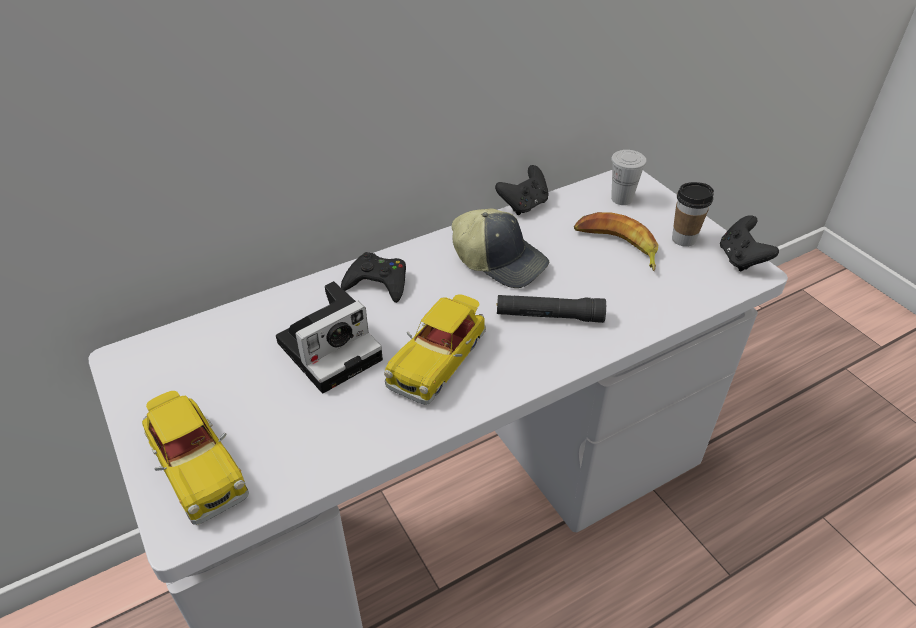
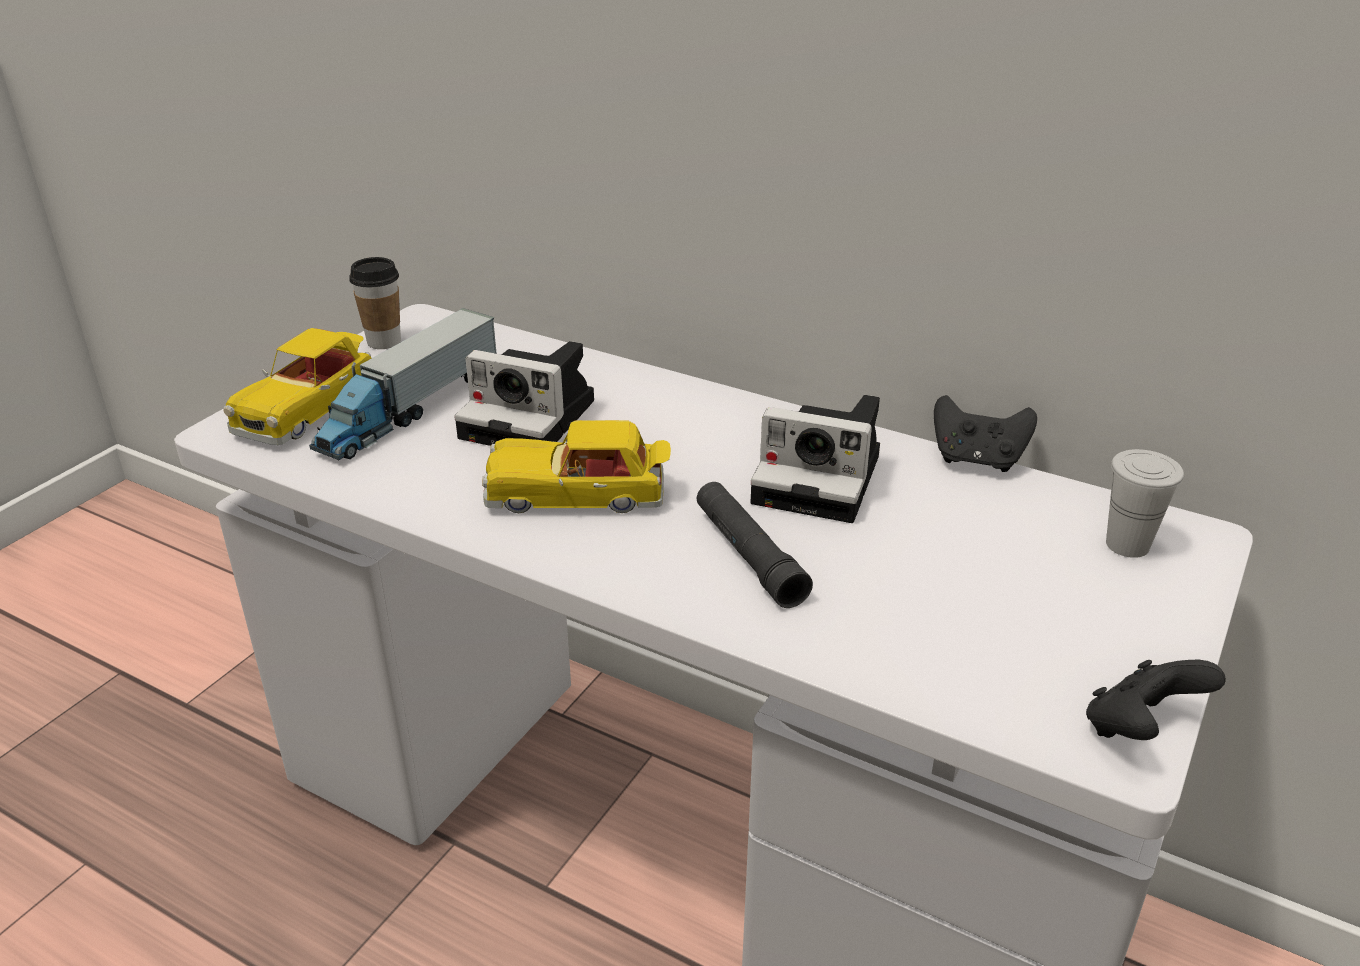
camera: 60 degrees right, 10 degrees down
black game controller [341,252,406,303] -> none
cap [452,209,549,288] -> camera [751,395,880,523]
banana [574,212,658,271] -> none
cup [672,182,714,247] -> cup moved to [349,257,401,349]
none -> toy truck [309,308,497,460]

